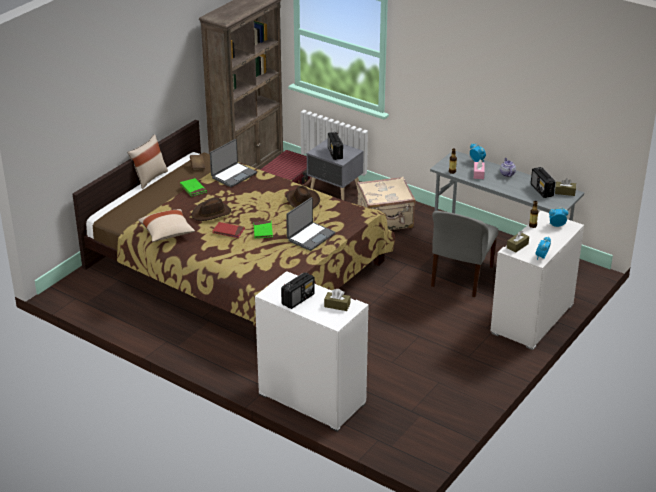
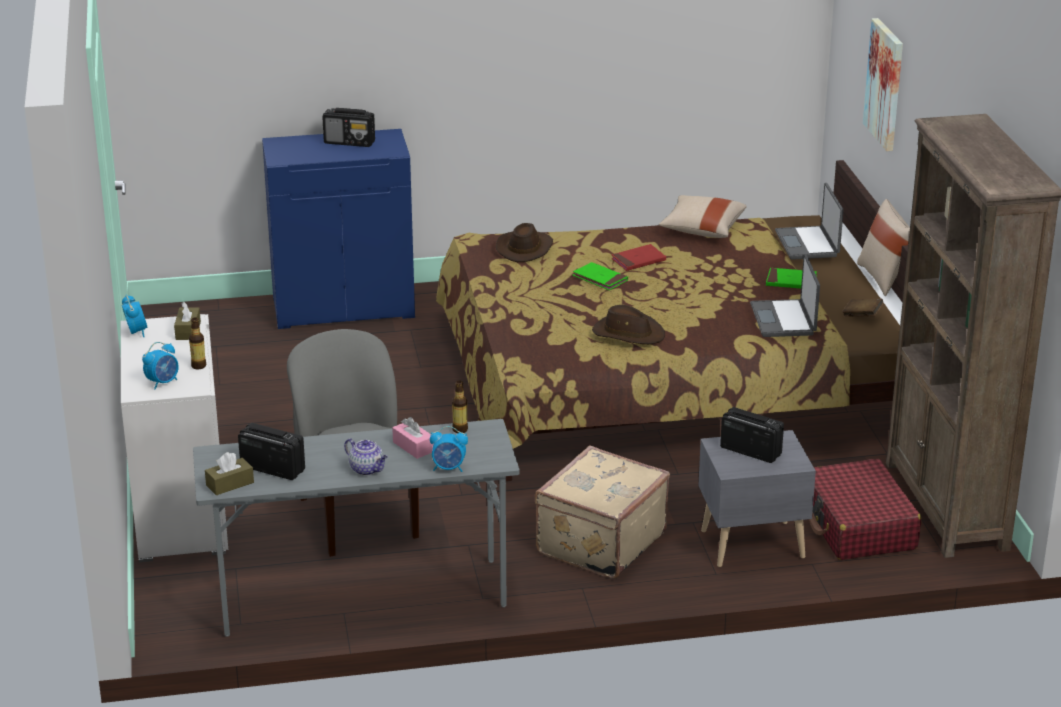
camera: 135 degrees right, 5 degrees down
brown hat [192,198,231,221] -> brown hat moved to [496,223,553,262]
white cabinet [255,271,368,432] -> blue cabinet [262,129,415,329]
radio [281,272,315,309] -> radio turned 75 degrees counterclockwise [322,108,375,147]
laptop [286,197,336,251] -> laptop moved to [775,183,843,260]
brown tissue box [324,289,350,311] -> none
none -> picture [863,18,903,151]

